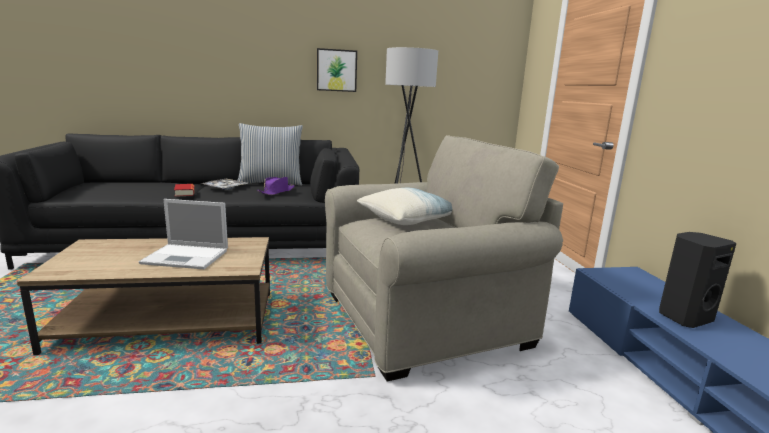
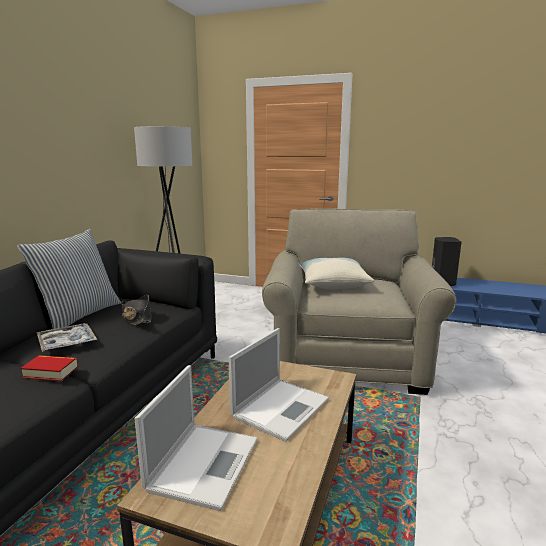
camera: 60 degrees left, 0 degrees up
purple hat [257,177,295,195] -> black hat [121,295,151,325]
picture [317,48,357,92] -> none
none -> laptop [134,365,257,511]

